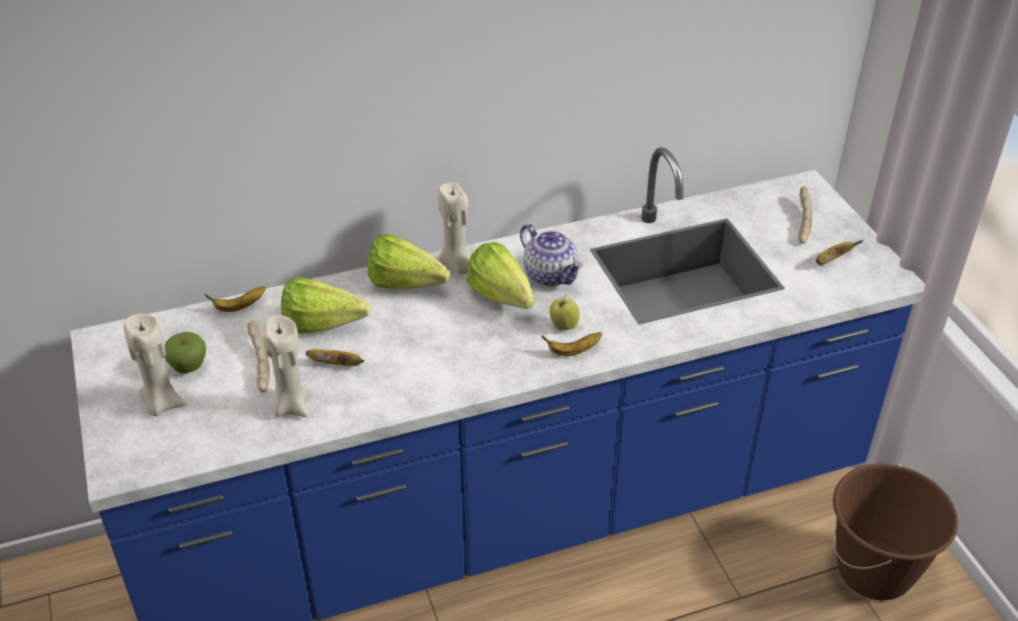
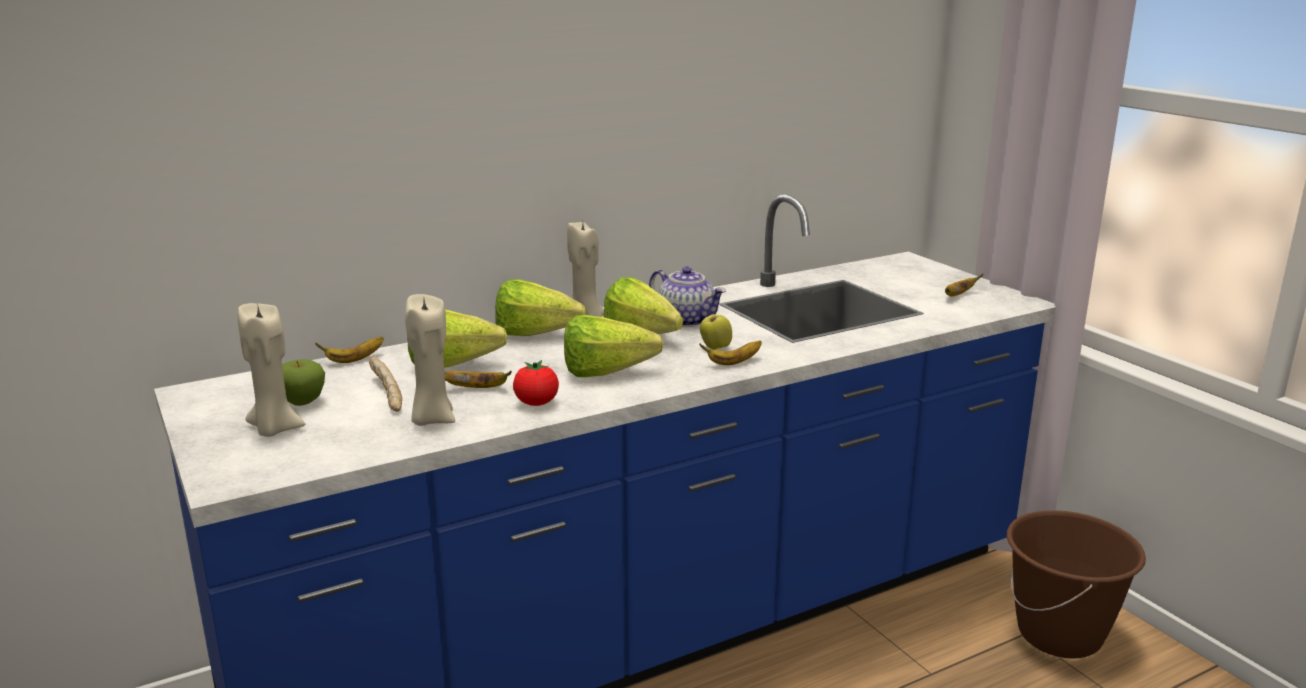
camera: 10 degrees left, 20 degrees down
bread [798,186,812,243] -> none
none -> tomato [513,360,559,406]
none -> lettuce [564,315,663,377]

